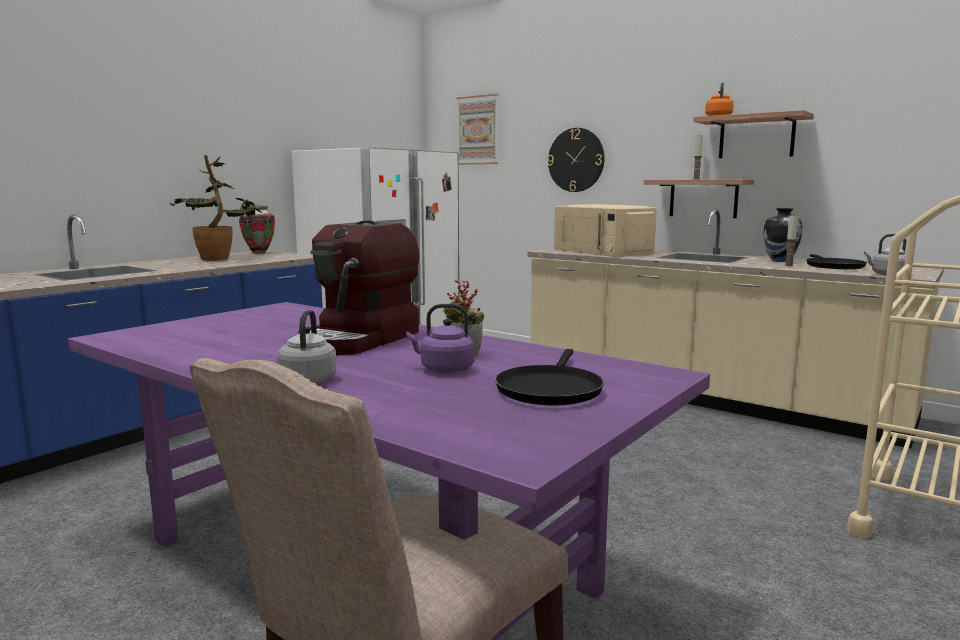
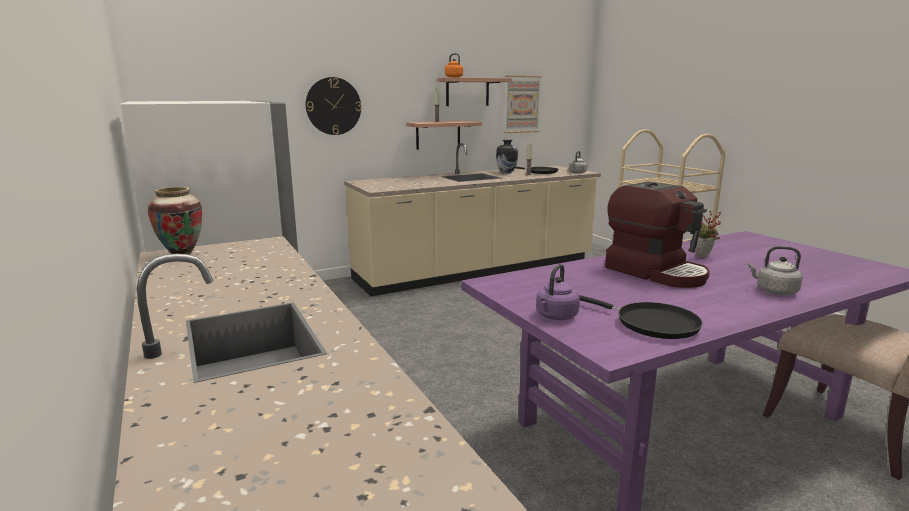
camera: 65 degrees left, 5 degrees up
potted plant [170,155,262,261] -> none
purple kettle [406,304,475,373] -> purple kettle moved to [536,264,580,320]
picture [456,94,498,165] -> picture moved to [504,76,542,133]
black frying pan [495,349,604,406] -> black frying pan moved to [579,295,703,339]
beige microwave [554,204,657,257] -> none

